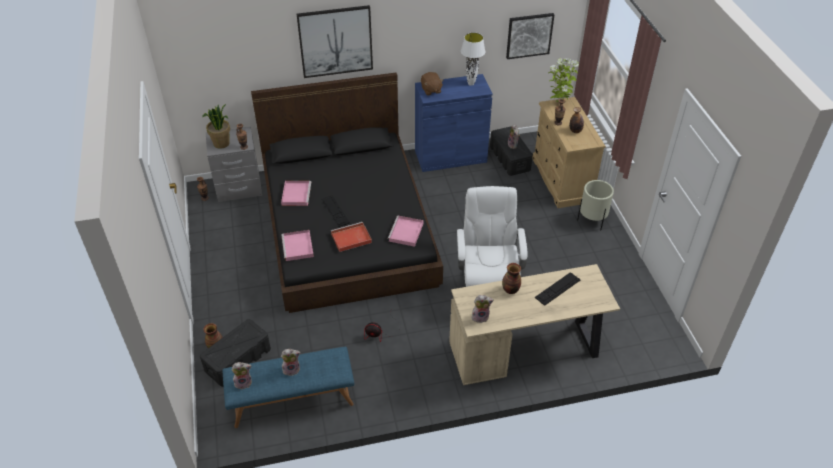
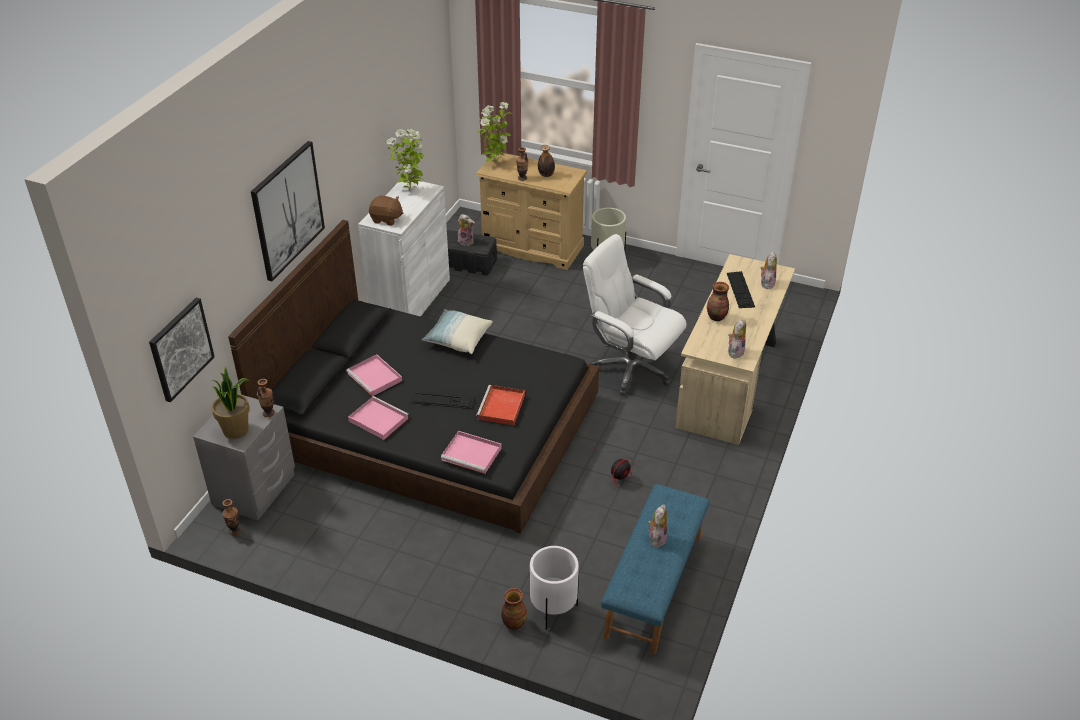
camera: 55 degrees left, 5 degrees down
black storage box [200,319,271,387] -> white planter [530,546,579,630]
plush toy [231,362,252,389] -> plush toy moved to [761,252,777,289]
pink tray [388,216,424,247] -> pink tray moved to [346,354,402,396]
blue cabinet [415,74,493,172] -> white cabinet [358,180,450,317]
white table lamp [461,33,485,86] -> potted plant [387,129,424,191]
picture [506,13,555,59] -> picture moved to [149,298,215,402]
none -> pillow [422,309,493,354]

